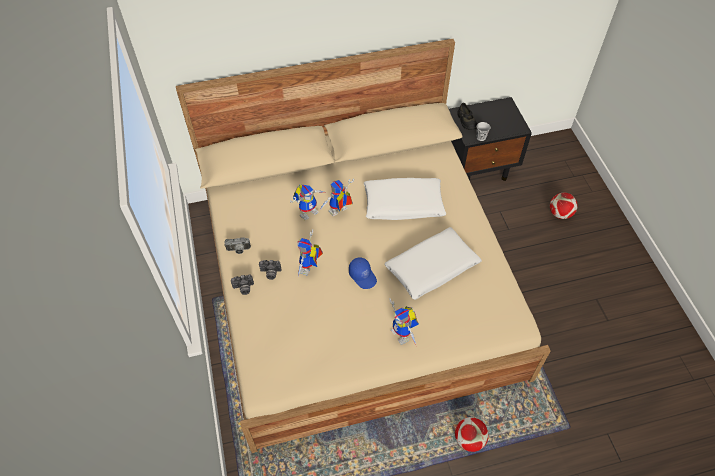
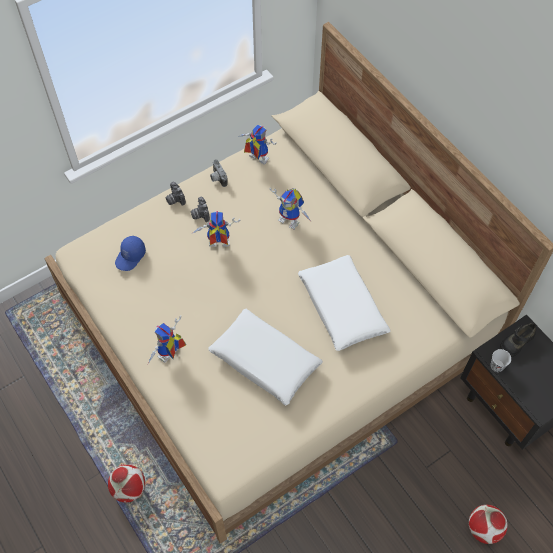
camera: 70 degrees right, 5 degrees up
toy robot [319,179,354,216] -> toy robot moved to [240,125,277,165]
blue cap [349,257,377,289] -> blue cap moved to [115,236,146,271]

